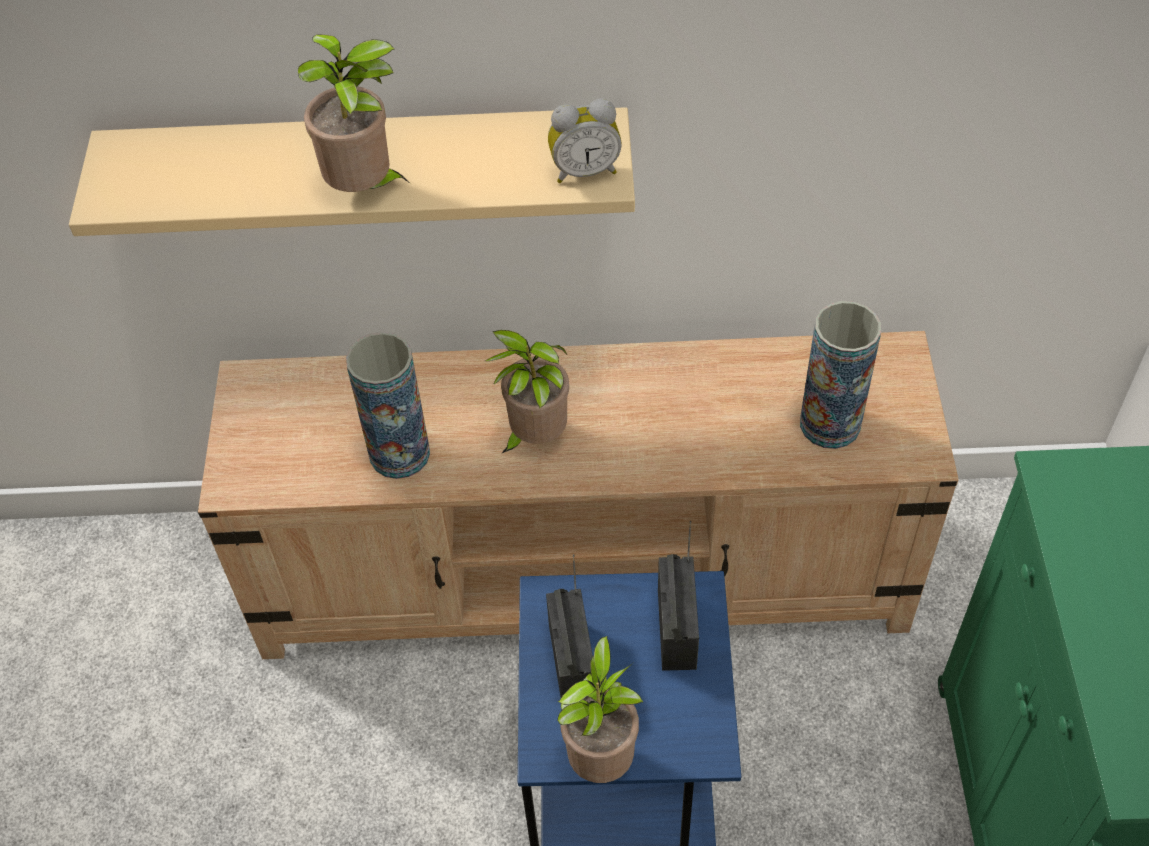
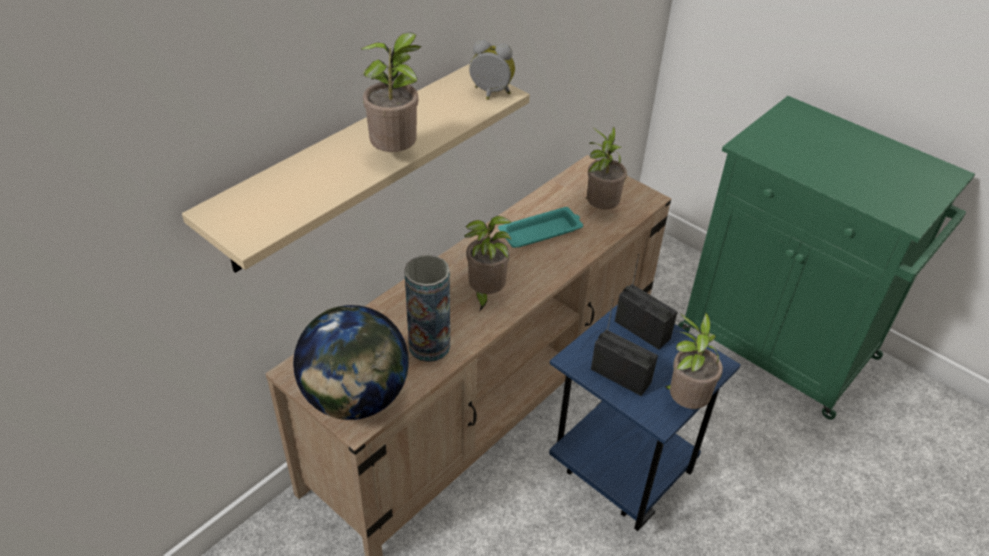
camera: 50 degrees left, 10 degrees down
alarm clock [548,98,621,183] -> alarm clock turned 105 degrees counterclockwise [469,40,515,100]
vase [800,301,881,449] -> potted plant [586,126,627,210]
none -> globe [293,305,409,420]
none -> turquoise tray [498,207,583,248]

